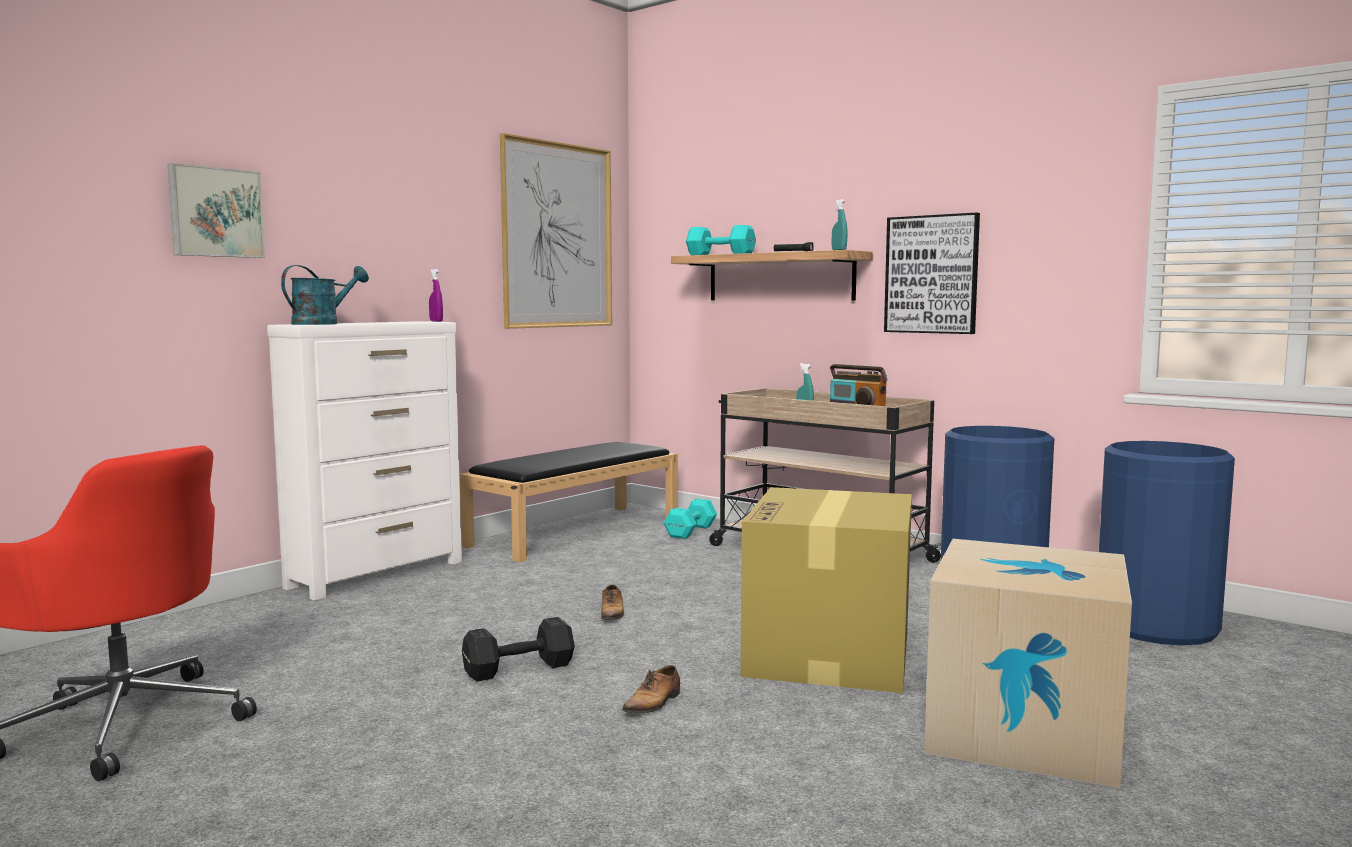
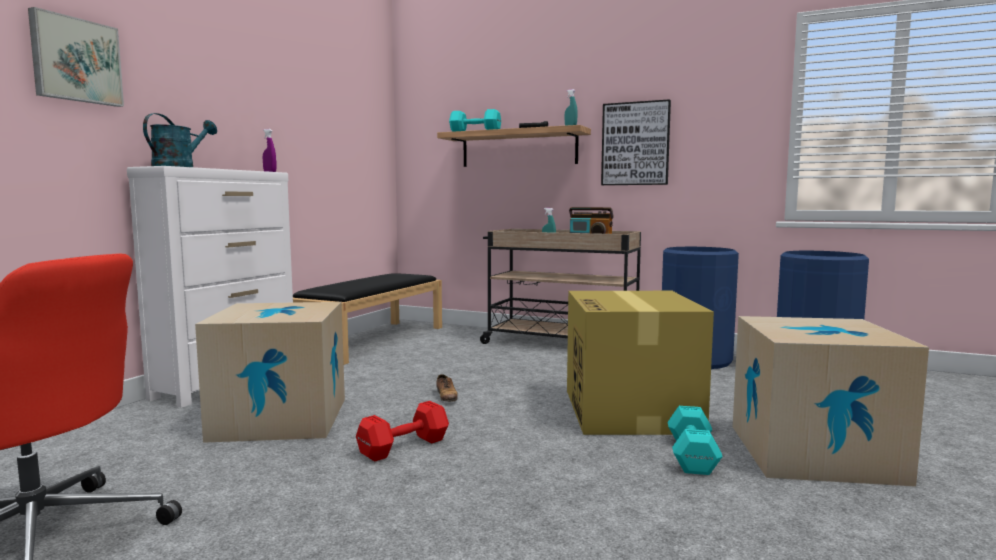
camera: 15 degrees left, 0 degrees up
black dumbbell [462,617,575,682] -> red dumbbell [356,401,449,461]
picture [500,133,612,329] -> none
shoe [622,665,680,713] -> none
turquoise dumbbell [664,499,717,539] -> turquoise dumbbell moved to [668,406,723,475]
none -> cardboard box [195,302,345,443]

